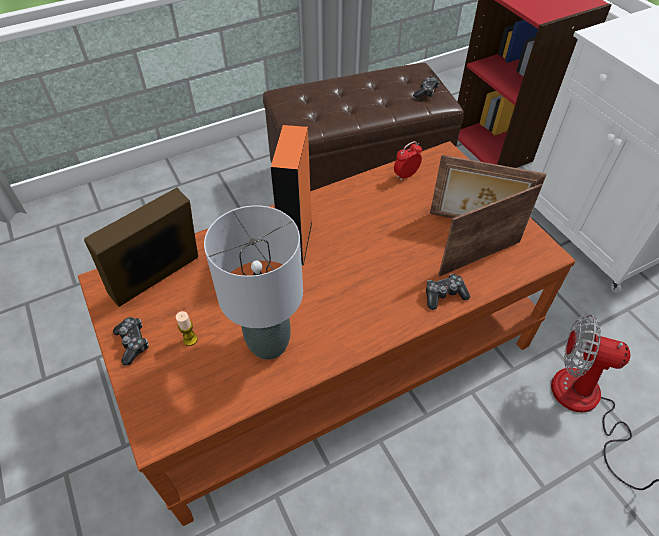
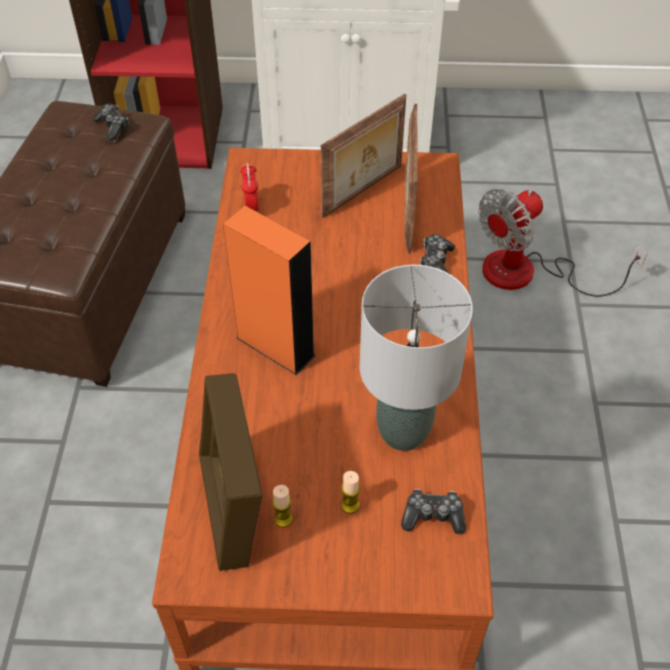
camera: 60 degrees left, 0 degrees up
game controller [113,317,149,365] -> game controller moved to [401,489,466,534]
none -> candle [272,485,293,527]

